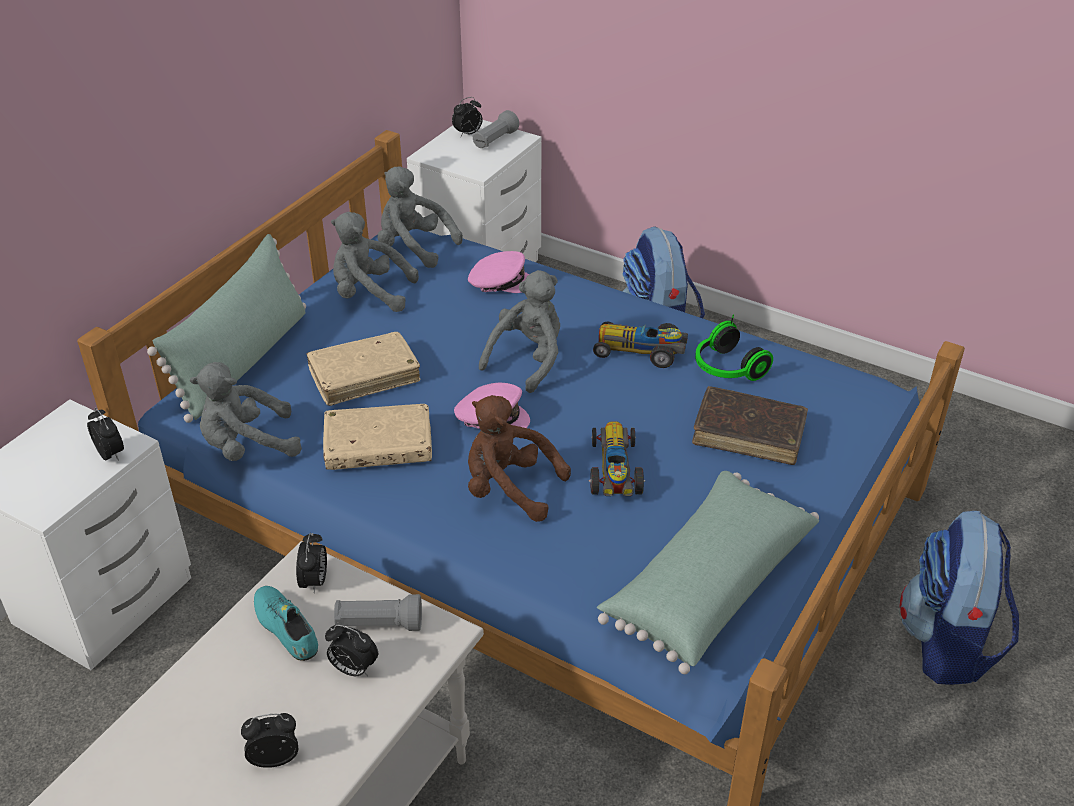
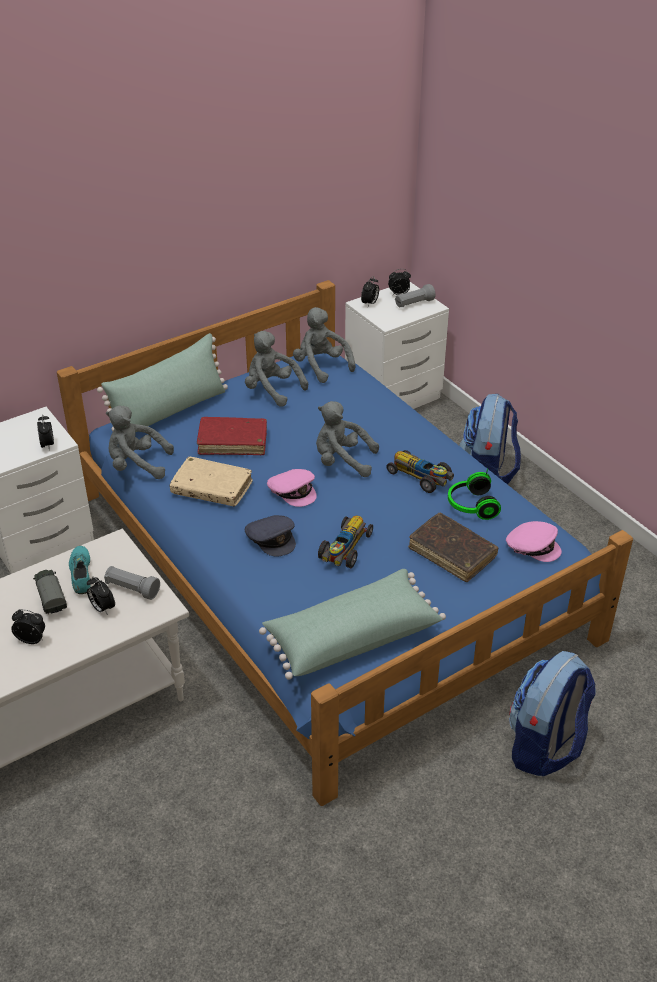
camera: 25 degrees right, 0 degrees up
alarm clock [296,533,327,594] -> alarm clock moved to [361,276,379,306]
beige book [306,332,420,406] -> red book [197,417,267,455]
pink cap [468,251,529,293] -> pink cap moved to [506,521,562,562]
brown plush toy [468,395,571,522] -> grey cap [244,515,296,557]
grey plush toy [479,270,560,393] -> grey plush toy turned 135 degrees counterclockwise [316,401,379,477]
none -> toy truck [33,570,67,614]

